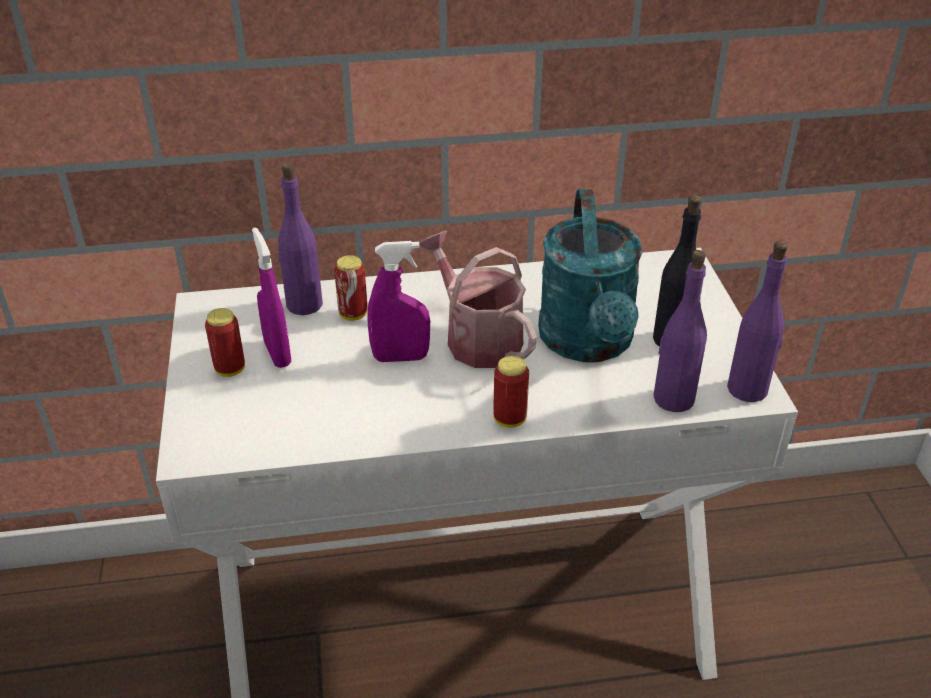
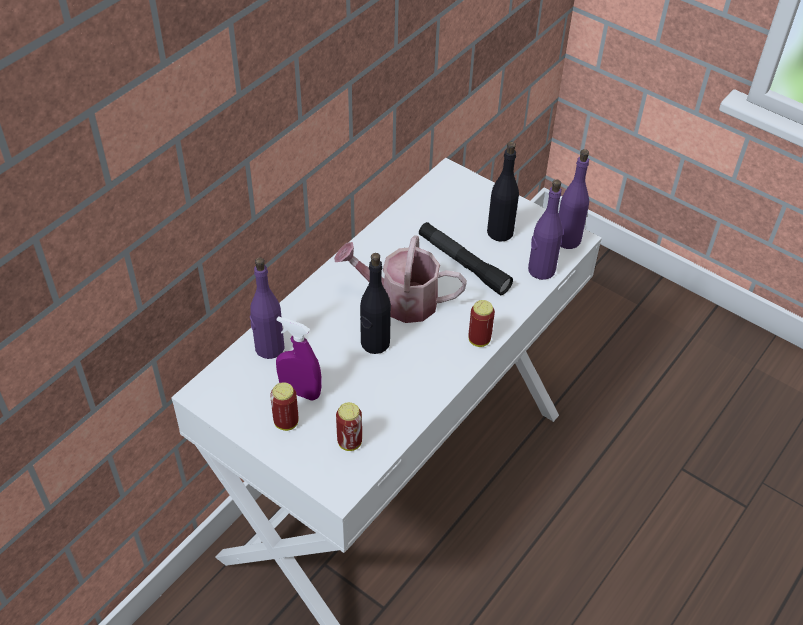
camera: 45 degrees left, 10 degrees up
can [334,255,368,321] -> can moved to [336,402,362,451]
purple spray bottle [367,241,430,362] -> black bottle [360,253,391,354]
turquoise watering can [538,189,643,363] -> black flashlight [419,222,513,295]

